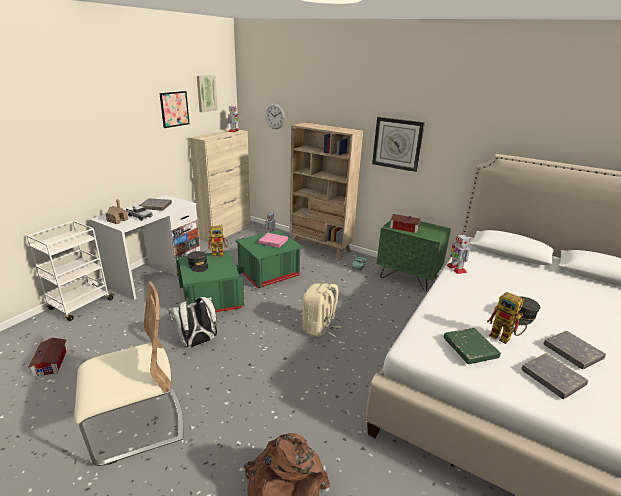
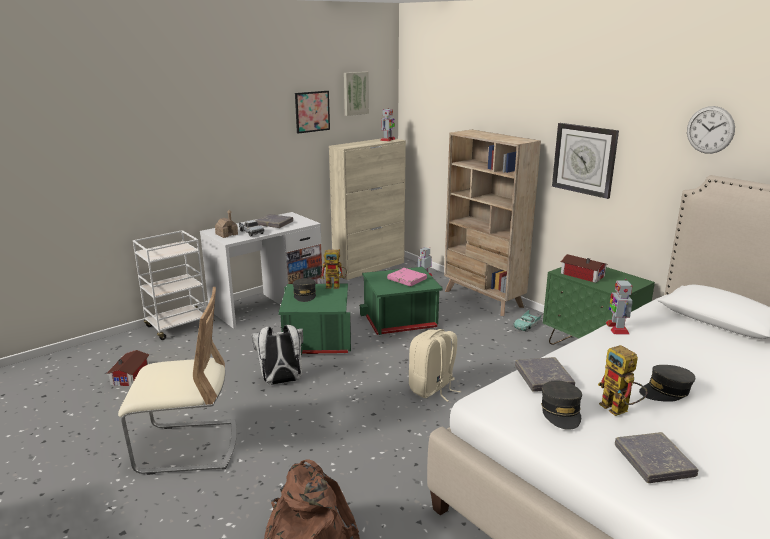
camera: 20 degrees right, 5 degrees down
wall clock [265,104,285,129] -> wall clock moved to [687,106,735,154]
green book [444,328,501,364] -> grey cap [541,380,582,430]
grey book [543,331,606,370] -> grey book moved to [515,357,575,392]

